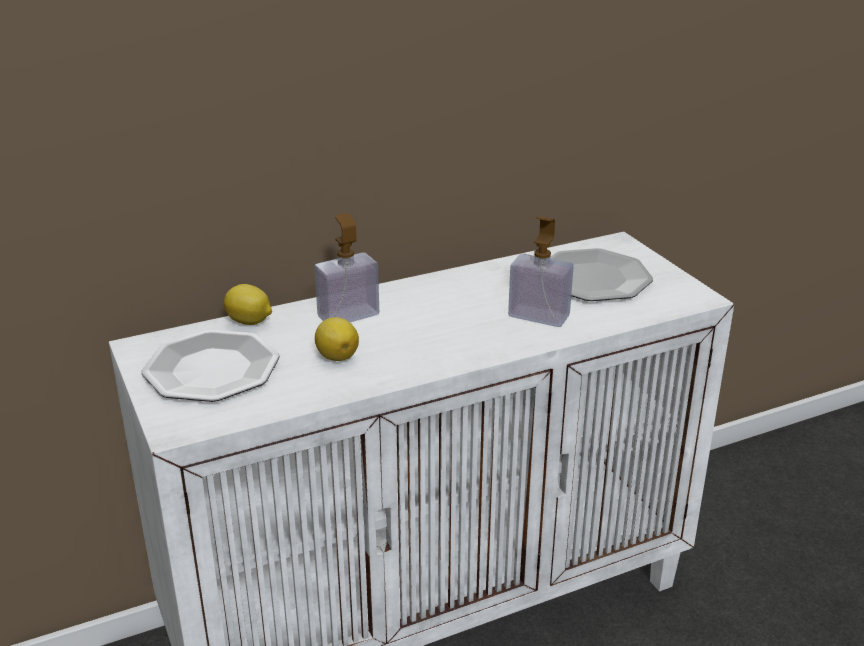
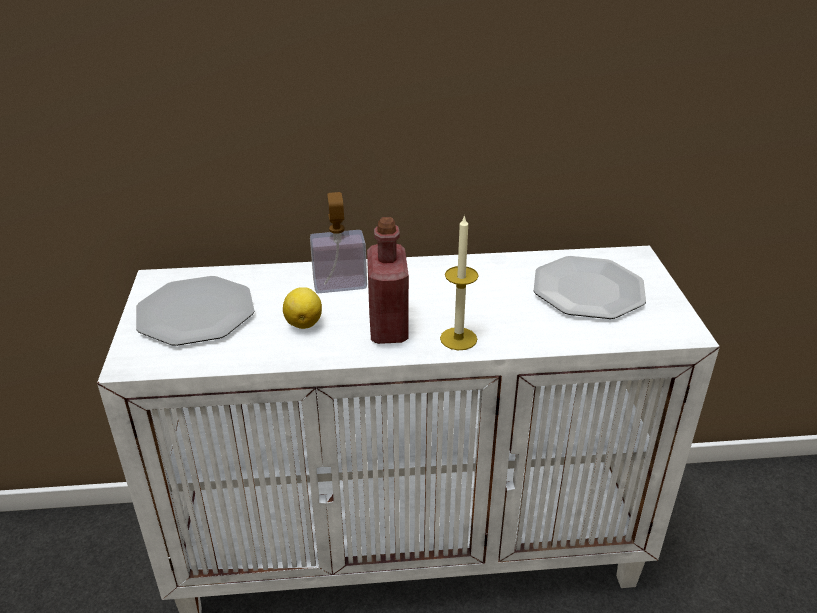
camera: 20 degrees right, 5 degrees up
lemon [224,284,272,325] -> none
soap dispenser [508,216,573,327] -> none
none -> red bottle [367,217,409,344]
none -> candle [440,214,478,350]

